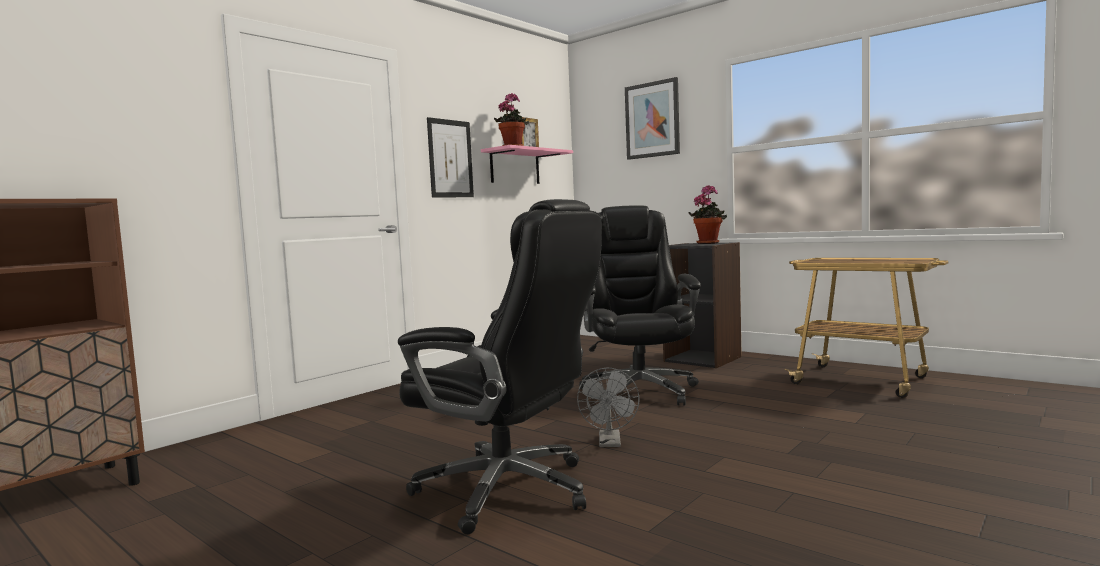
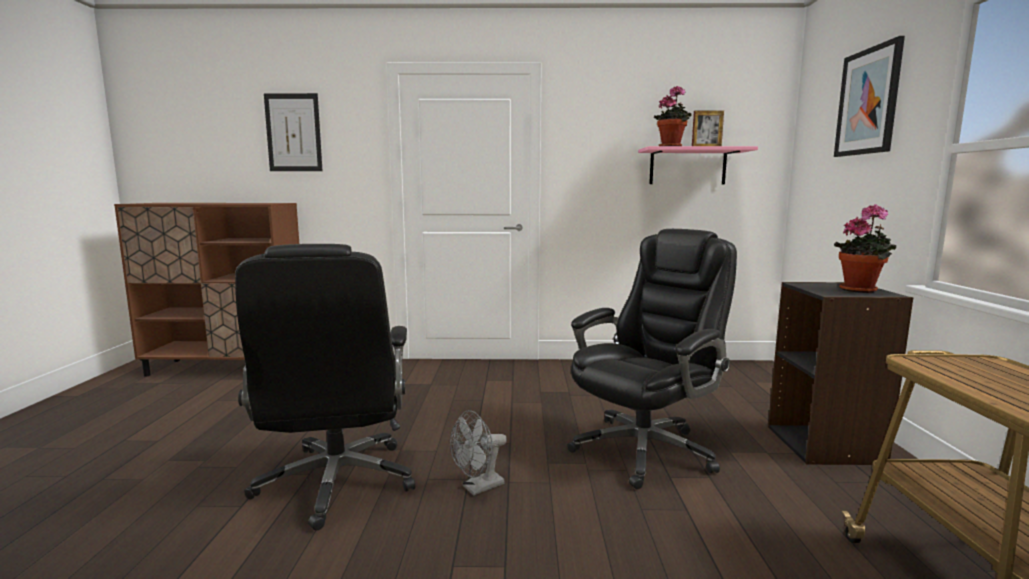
camera: 50 degrees right, 5 degrees up
picture [427,117,474,197] -> picture moved to [264,93,323,171]

